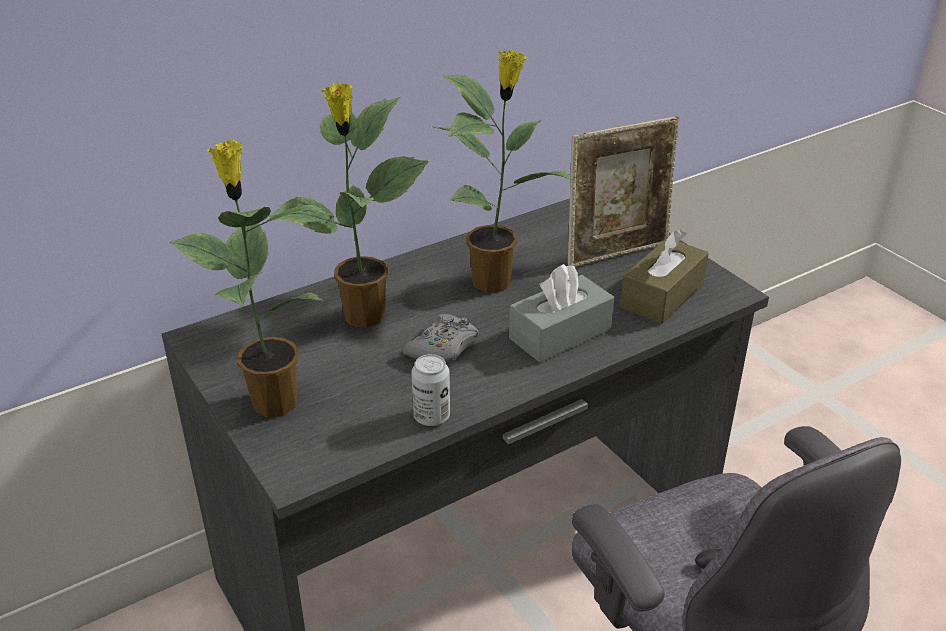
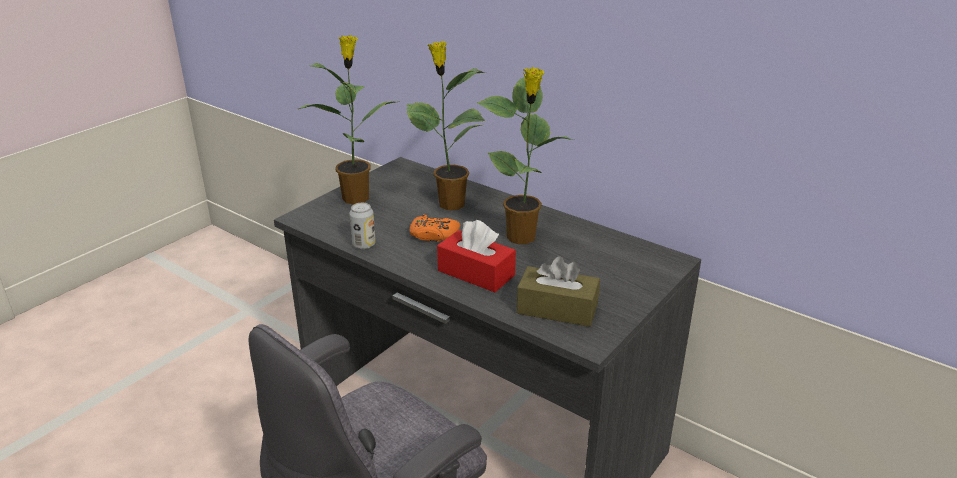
camera: 70 degrees right, 5 degrees down
grey game controller [402,314,479,363] -> orange game controller [409,214,460,242]
grey tissue box [509,264,614,363] -> red tissue box [437,220,516,292]
picture frame [568,116,679,267] -> none

